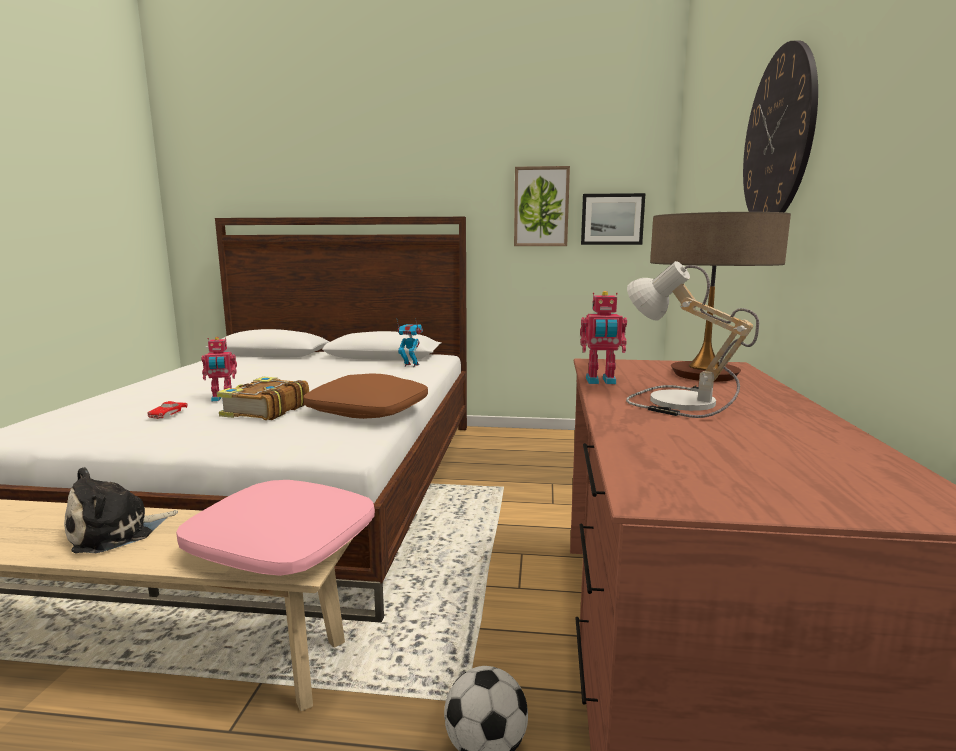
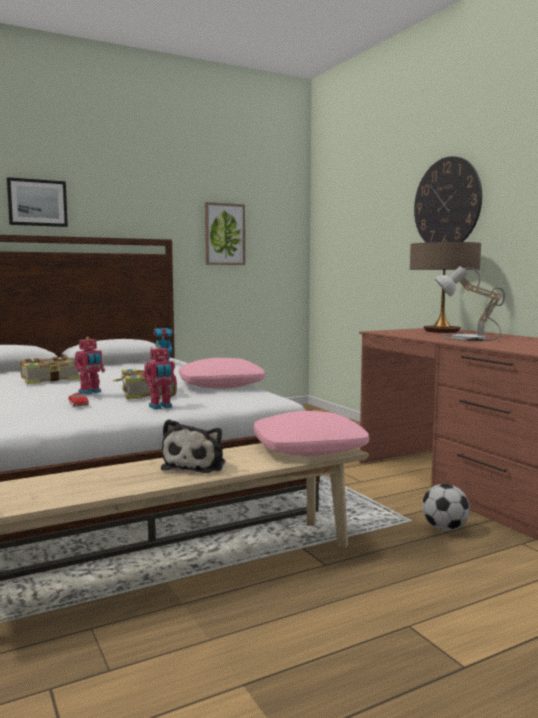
camera: 35 degrees left, 5 degrees down
brown pillow [304,373,428,419] -> pink pillow [179,358,265,389]
toy robot [580,291,627,384] -> toy robot moved to [144,346,177,410]
picture [581,193,645,245] -> picture moved to [7,177,68,227]
none -> book [20,356,81,384]

